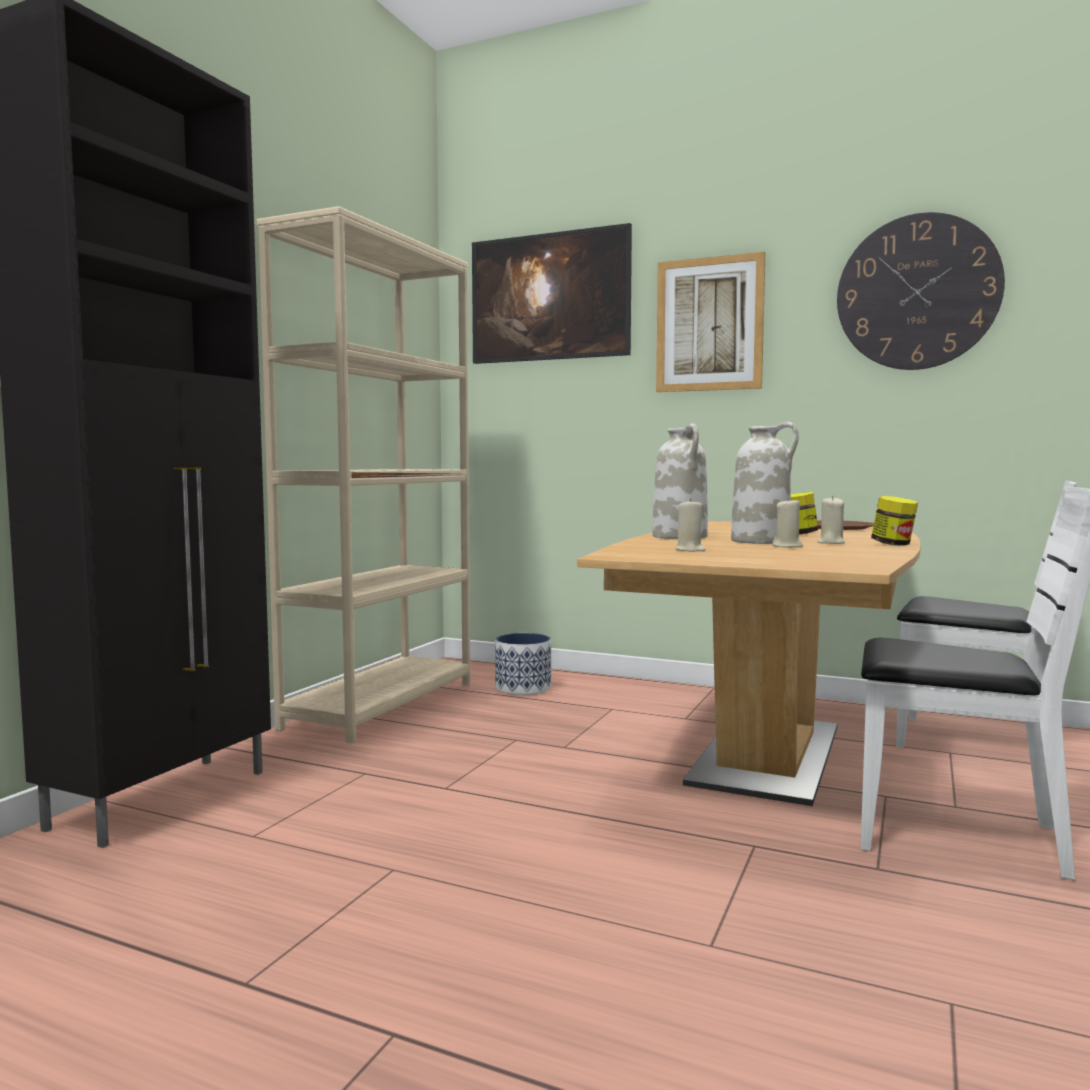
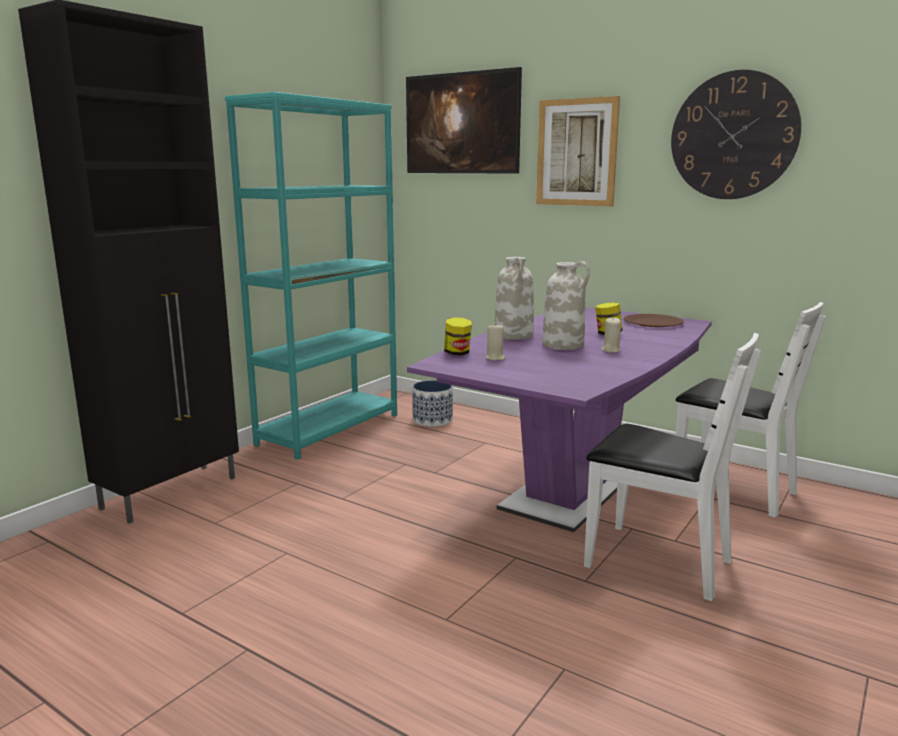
camera: 10 degrees right, 10 degrees up
beige bookcase [257,206,471,743] -> turquoise bookcase [225,92,397,459]
brown dining table [577,521,921,806] -> purple dining table [407,307,712,532]
beige candle [772,497,803,548] -> none
jar [871,496,918,546] -> jar moved to [444,317,472,356]

